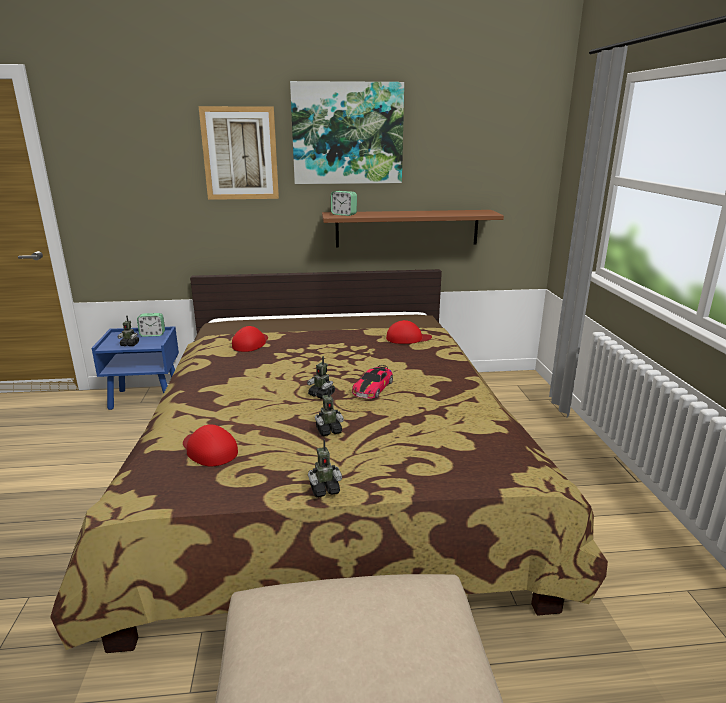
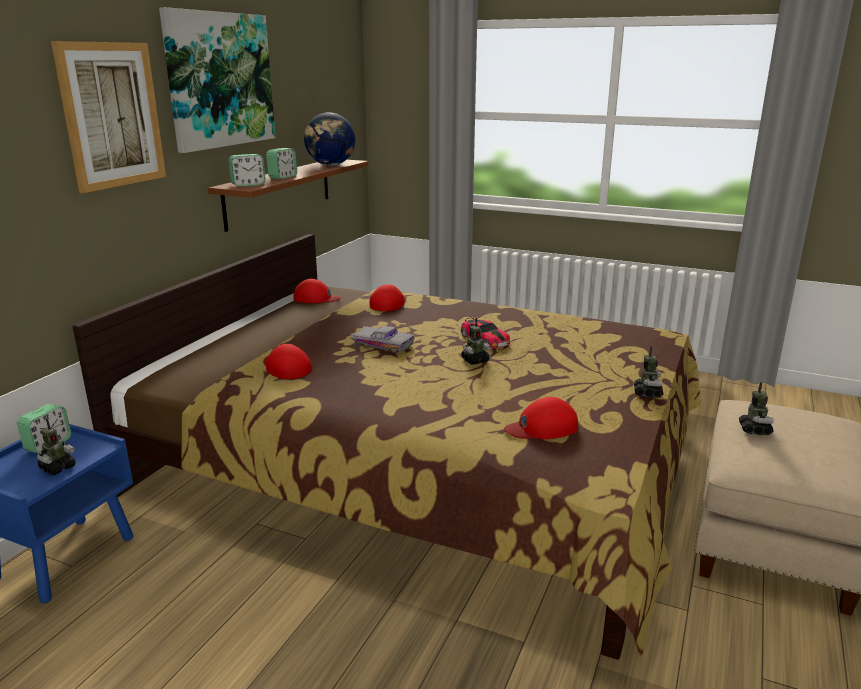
camera: 60 degrees left, 0 degrees up
toy robot [315,387,344,436] -> toy robot moved to [739,382,774,435]
none -> alarm clock [266,148,297,179]
none -> red cap [293,279,342,303]
none -> globe [304,112,355,165]
none -> grey toy car [351,326,414,353]

